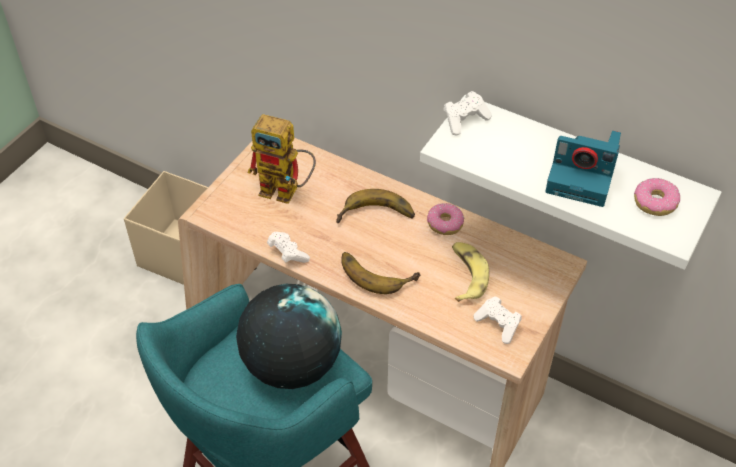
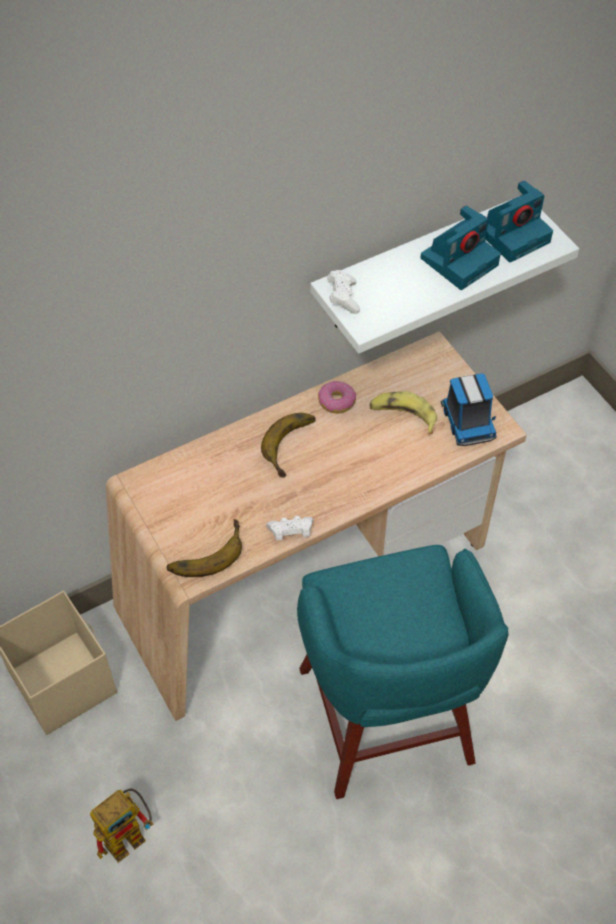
camera: 60 degrees left, 5 degrees up
globe [236,284,342,389] -> none
toy robot [248,114,316,204] -> toy robot moved to [90,789,154,863]
banana [341,252,420,294] -> banana moved to [167,519,242,577]
white game controller [474,296,522,344] -> toy truck [441,373,497,446]
donut [634,178,680,216] -> camera [486,180,553,262]

